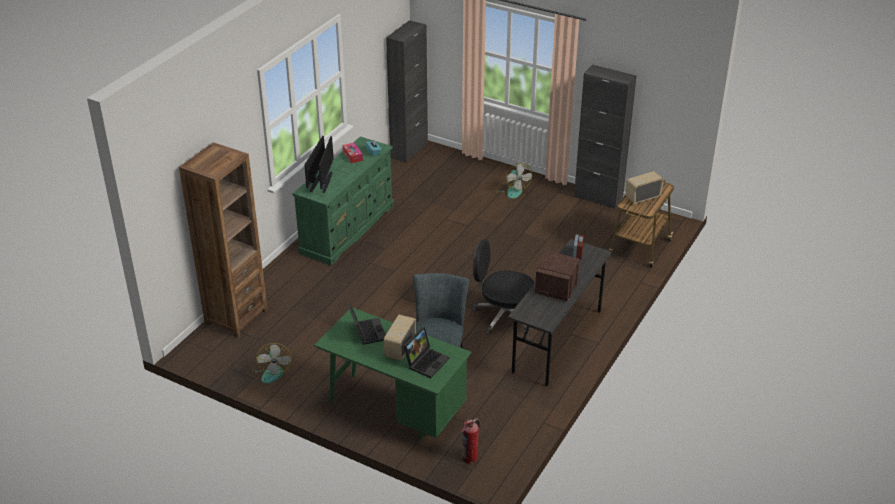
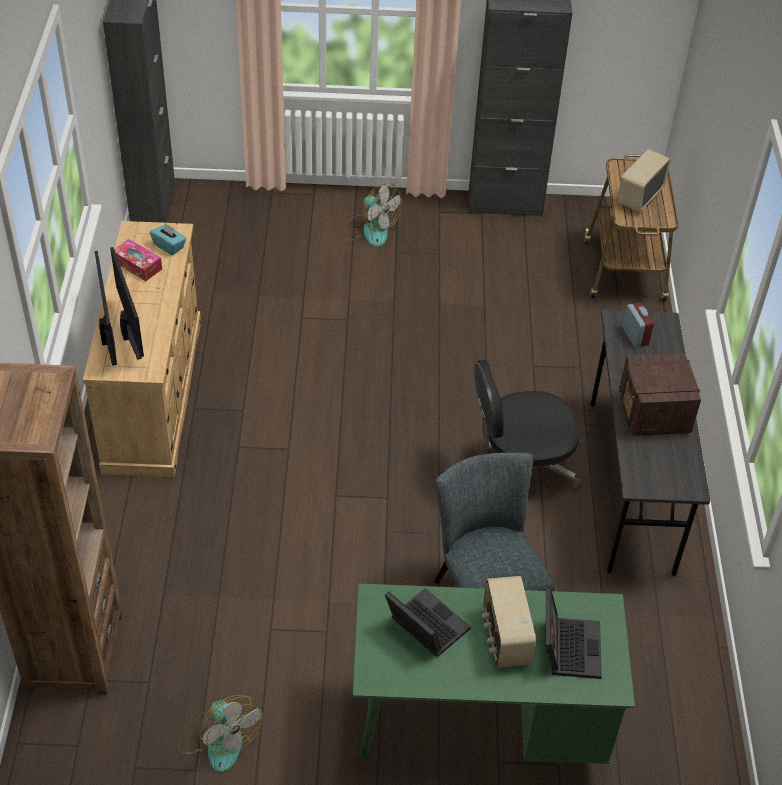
camera: 30 degrees left, 10 degrees up
green dresser [292,137,394,266] -> beige dresser [83,221,201,477]
fire extinguisher [461,418,480,464] -> none

